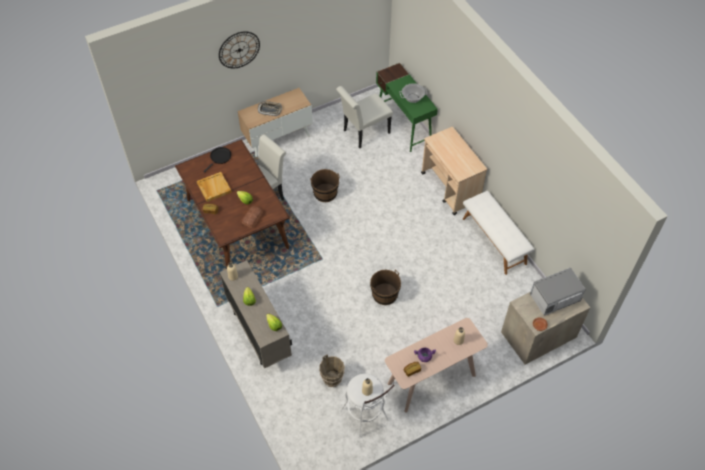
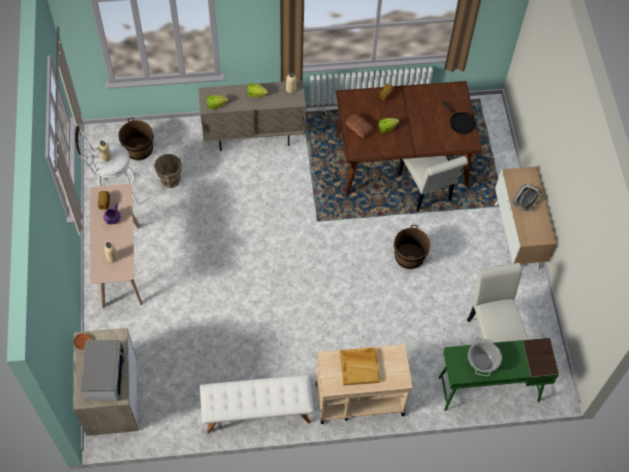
camera: 110 degrees right, 5 degrees up
beige tray [197,172,232,202] -> beige tray moved to [340,348,380,386]
wall clock [219,31,260,68] -> none
brown bucket [370,270,401,305] -> brown bucket moved to [118,117,153,160]

